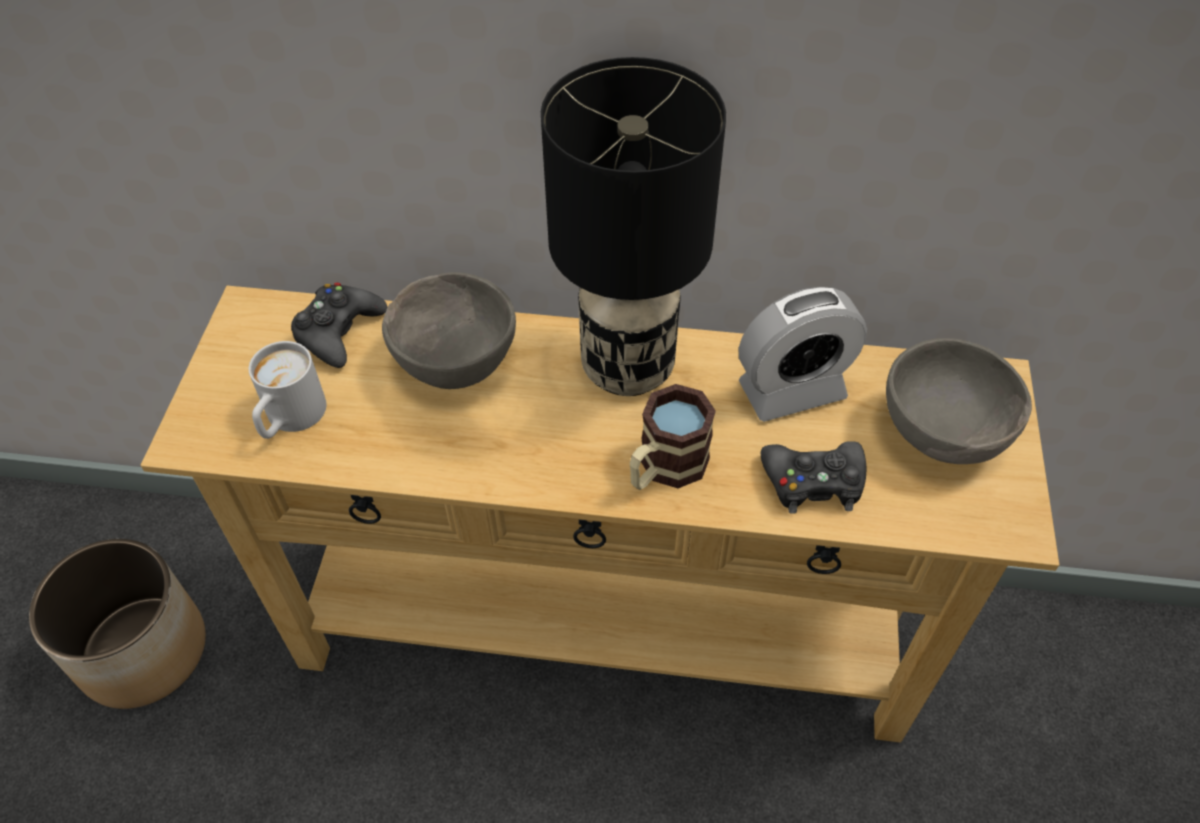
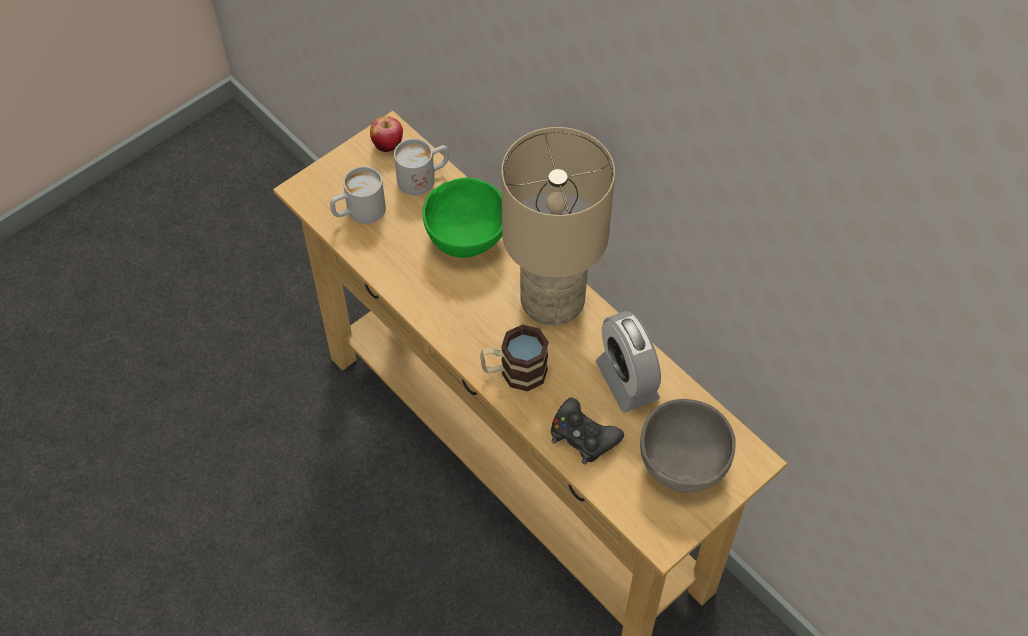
camera: 40 degrees right, 5 degrees up
planter [29,539,206,709] -> none
black game controller [291,283,387,368] -> white mug [394,138,449,196]
grey bowl [382,272,516,389] -> green bowl [422,178,502,258]
black table lamp [541,57,726,396] -> beige table lamp [501,127,615,326]
alarm clock [739,287,867,422] -> alarm clock turned 45 degrees clockwise [595,311,661,412]
none -> apple [370,116,403,152]

